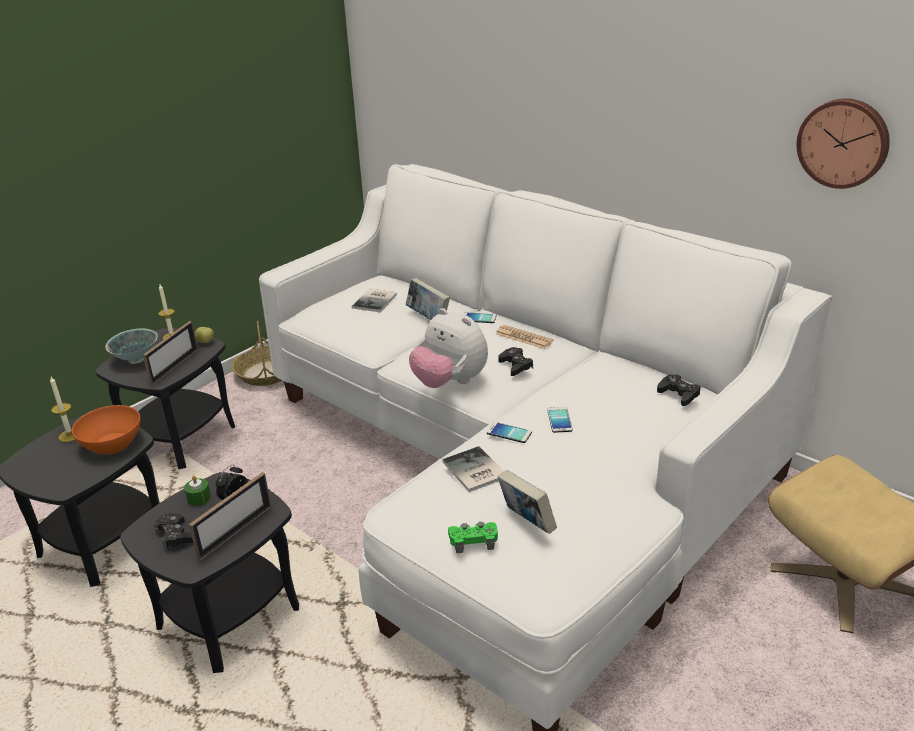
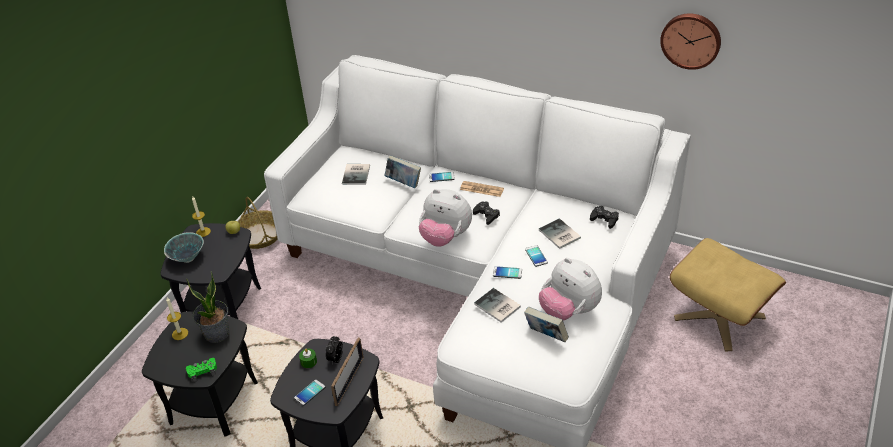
camera: 15 degrees left, 10 degrees up
orange bowl [72,405,140,455] -> potted plant [186,271,229,343]
picture frame [143,321,198,385] -> none
black game controller [154,513,193,550] -> phone [294,380,325,406]
green game controller [448,522,498,553] -> green game controller moved to [186,358,217,382]
none -> book [539,218,581,249]
none -> plush toy [539,258,602,321]

